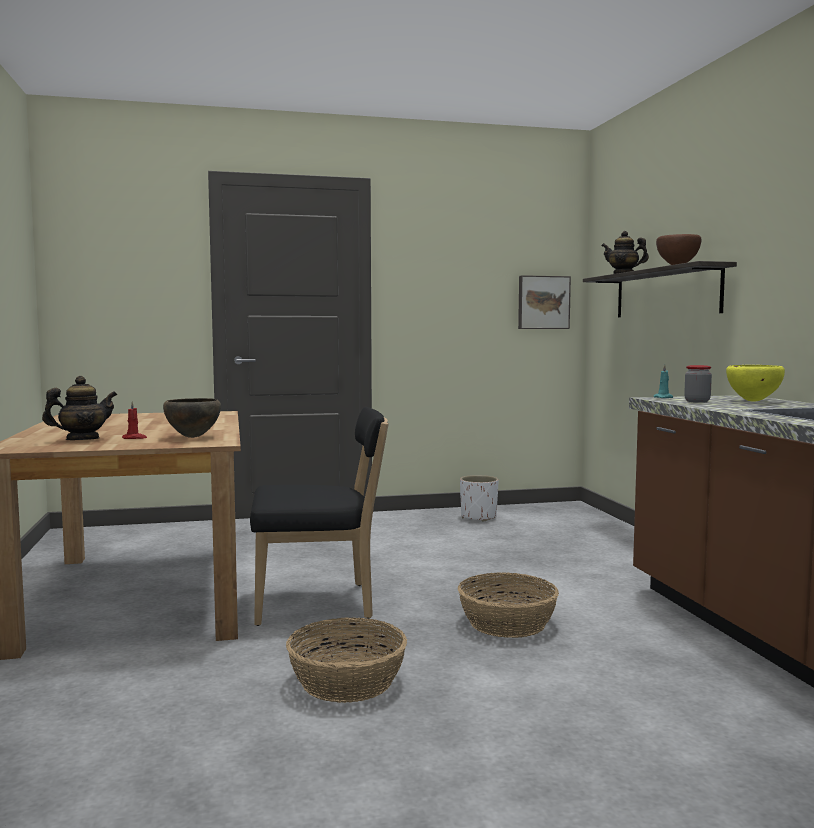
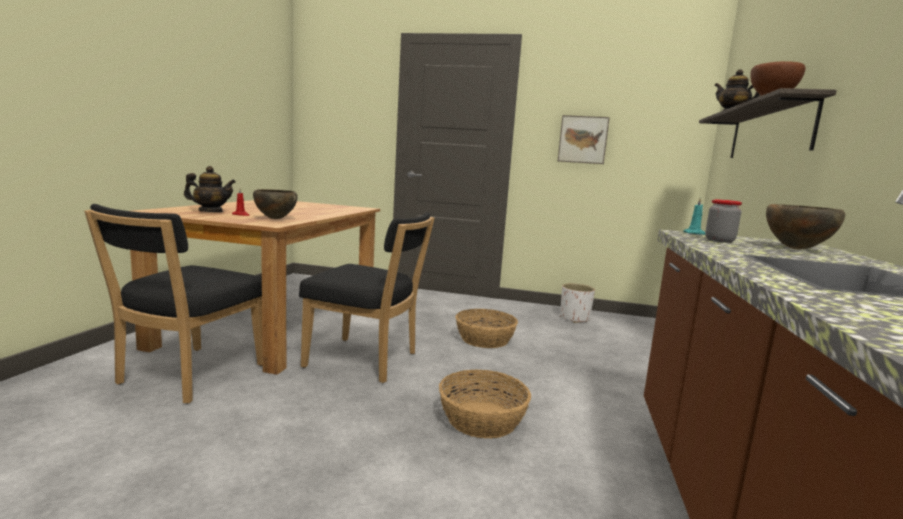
camera: 25 degrees right, 5 degrees up
basket [286,617,407,703] -> basket moved to [455,309,518,348]
picture [518,275,571,329] -> picture moved to [558,115,610,164]
yellow bowl [726,365,785,402] -> brown bowl [766,204,845,249]
none -> black chair [84,204,263,404]

